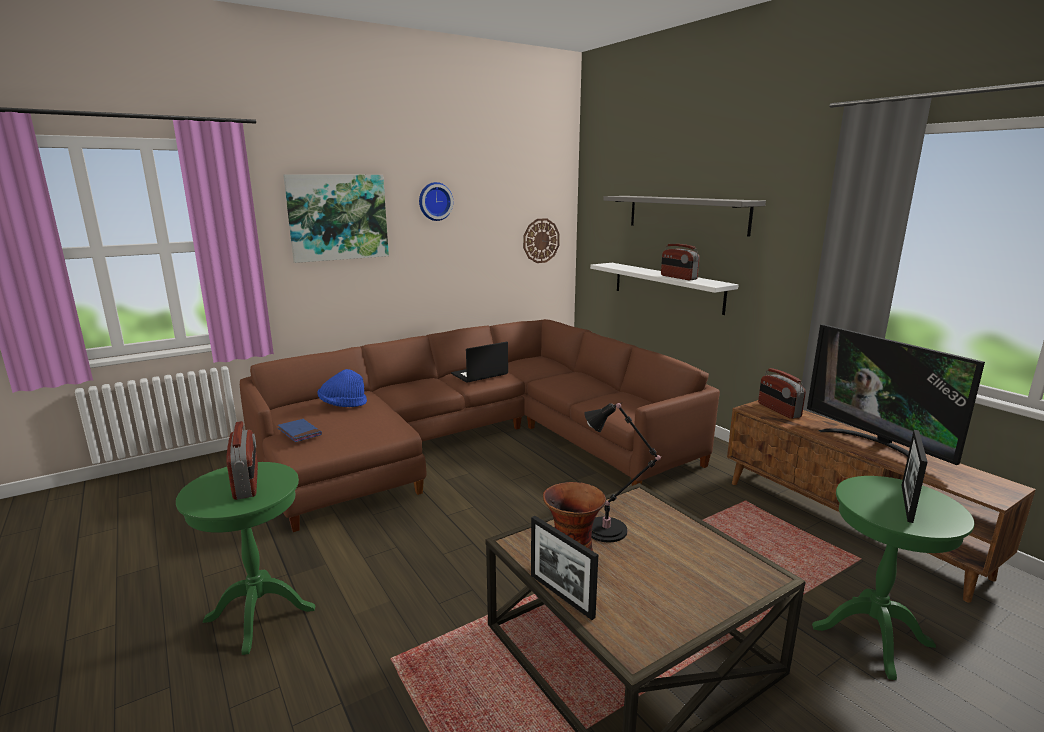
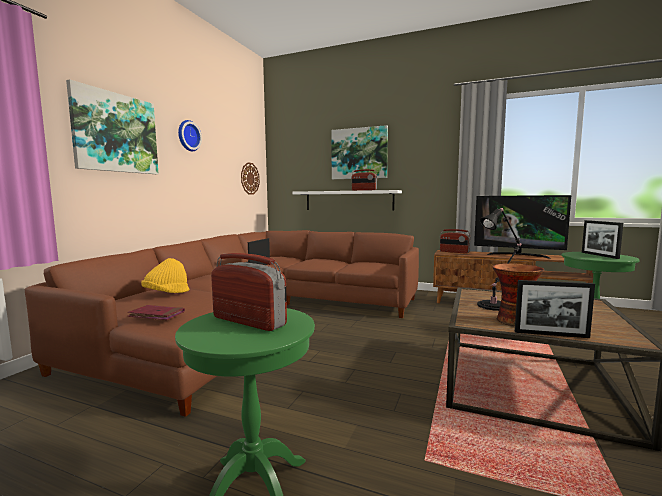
camera: 35 degrees left, 10 degrees down
blue book [278,419,322,442] -> red book [127,305,185,320]
blue hat [317,369,367,407] -> yellow hat [141,258,189,293]
grey shelf [604,196,766,237] -> picture [331,125,388,179]

